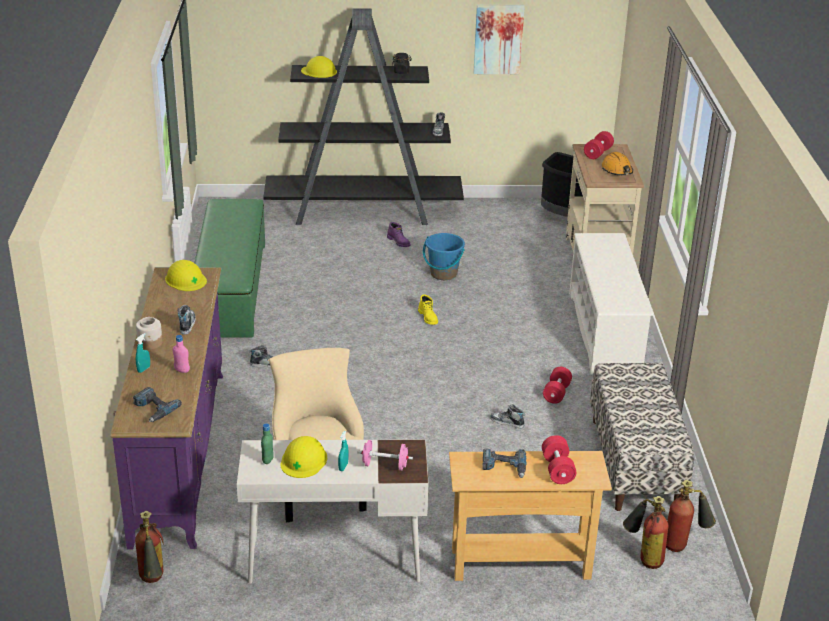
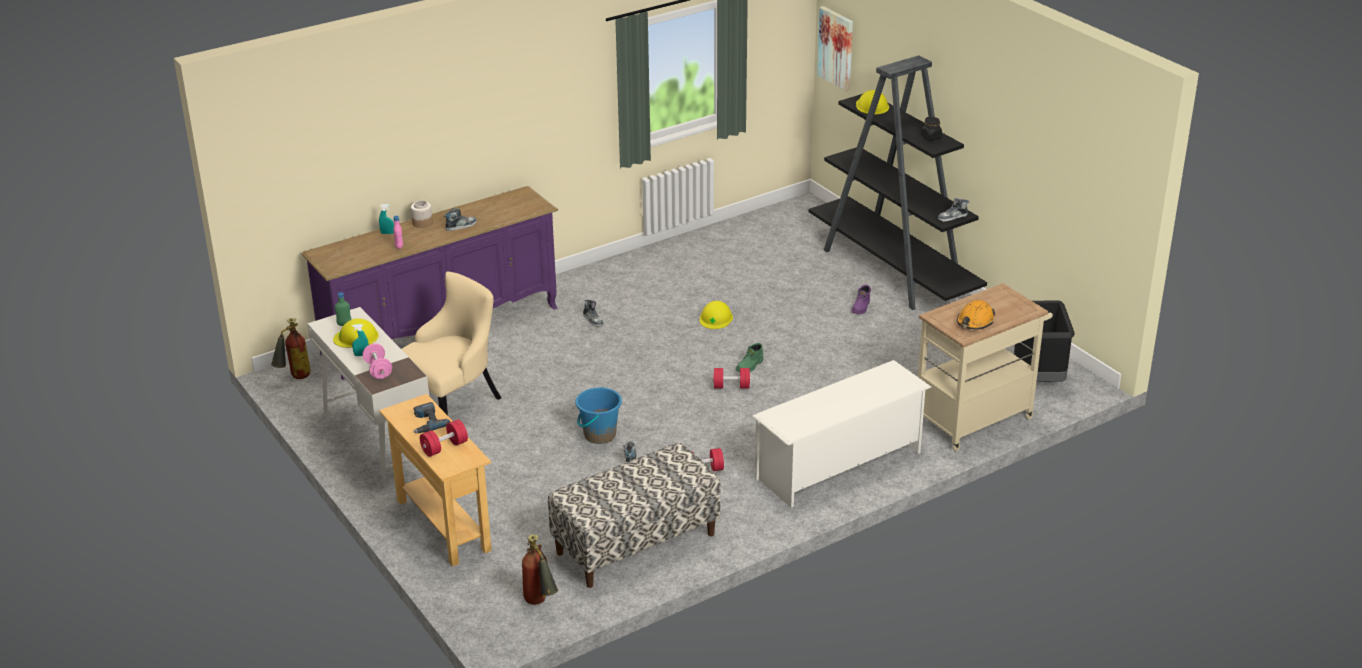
camera: 60 degrees right, 0 degrees up
power drill [133,387,182,422] -> none
yellow hard hat [165,260,207,291] -> yellow hard hat moved to [700,301,733,329]
green bench [195,199,265,338] -> none
yellow boot [418,294,438,325] -> green boot [736,343,763,372]
blue bucket [423,233,465,280] -> blue bucket moved to [576,387,622,444]
picture [473,4,525,74] -> picture moved to [817,6,853,91]
red dumbbell [584,131,614,159] -> red dumbbell moved to [712,368,751,388]
fire extinguisher [623,496,668,569] -> none

